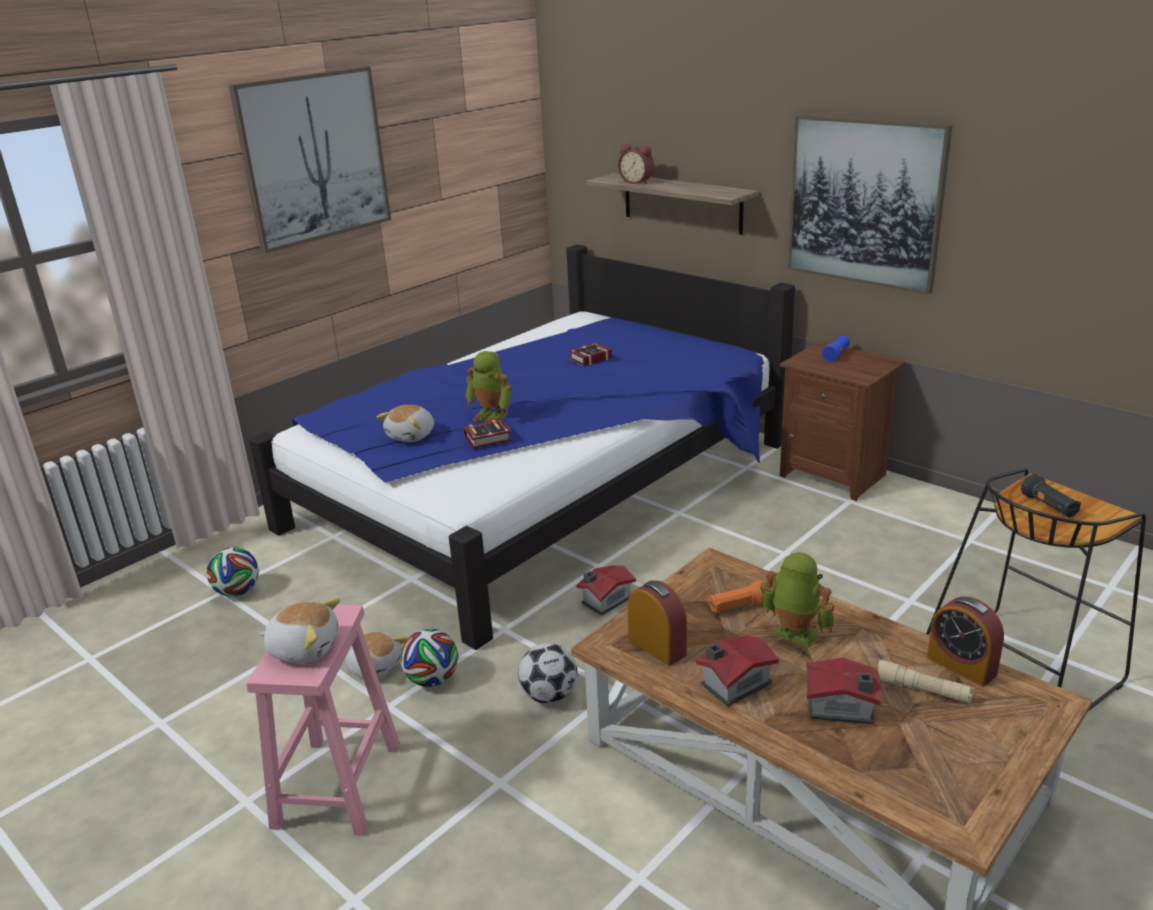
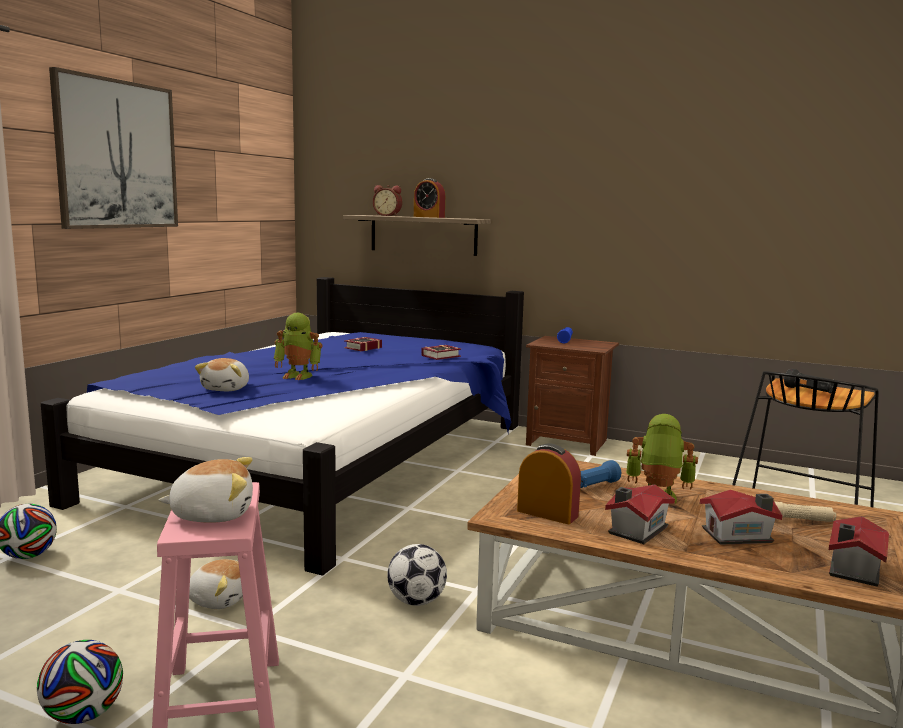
camera: 20 degrees left, 15 degrees down
football [400,628,458,687] -> football moved to [37,640,123,724]
book [464,419,512,449] -> book moved to [421,345,461,360]
toy house [577,565,636,616] -> toy house moved to [829,516,889,586]
orange flashlight [708,580,764,613] -> blue flashlight [580,460,621,488]
picture [788,115,952,295] -> none
alarm clock [927,596,1004,687] -> alarm clock moved to [414,178,445,218]

